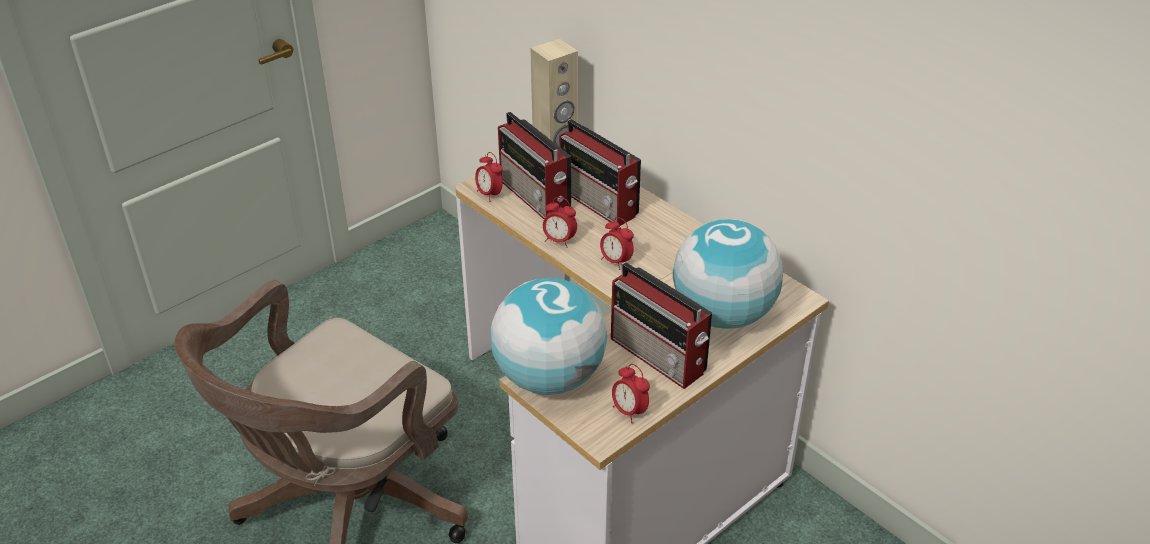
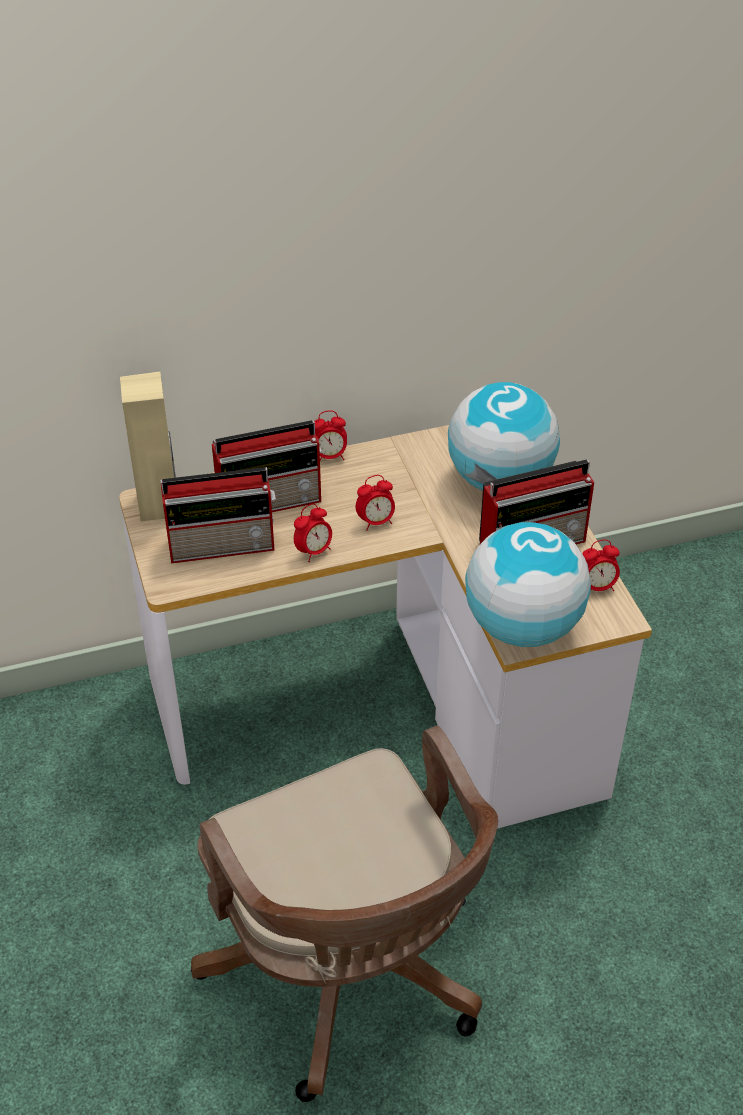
camera: 65 degrees left, 5 degrees up
alarm clock [475,152,503,202] -> alarm clock moved to [314,410,347,460]

